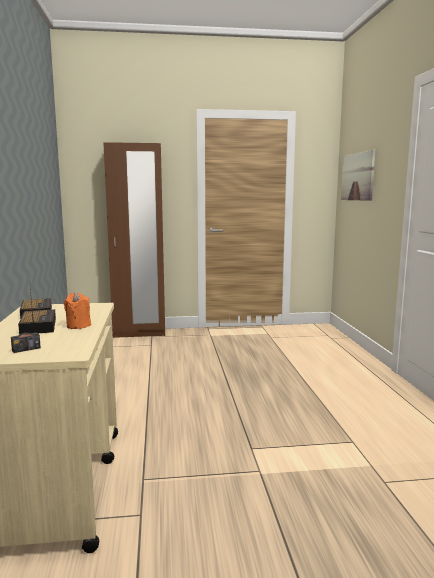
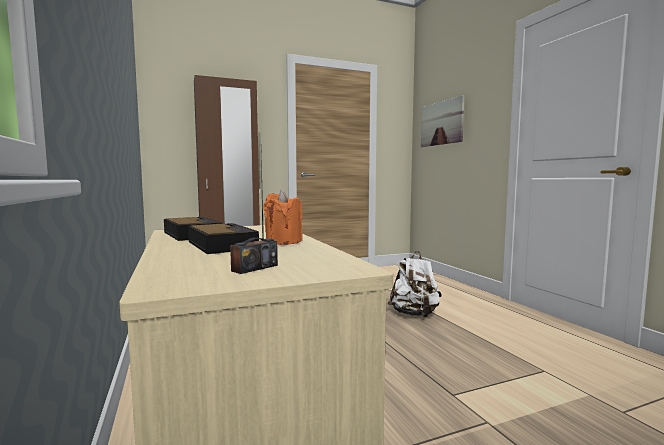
camera: 15 degrees left, 5 degrees down
none -> white backpack [388,251,442,317]

